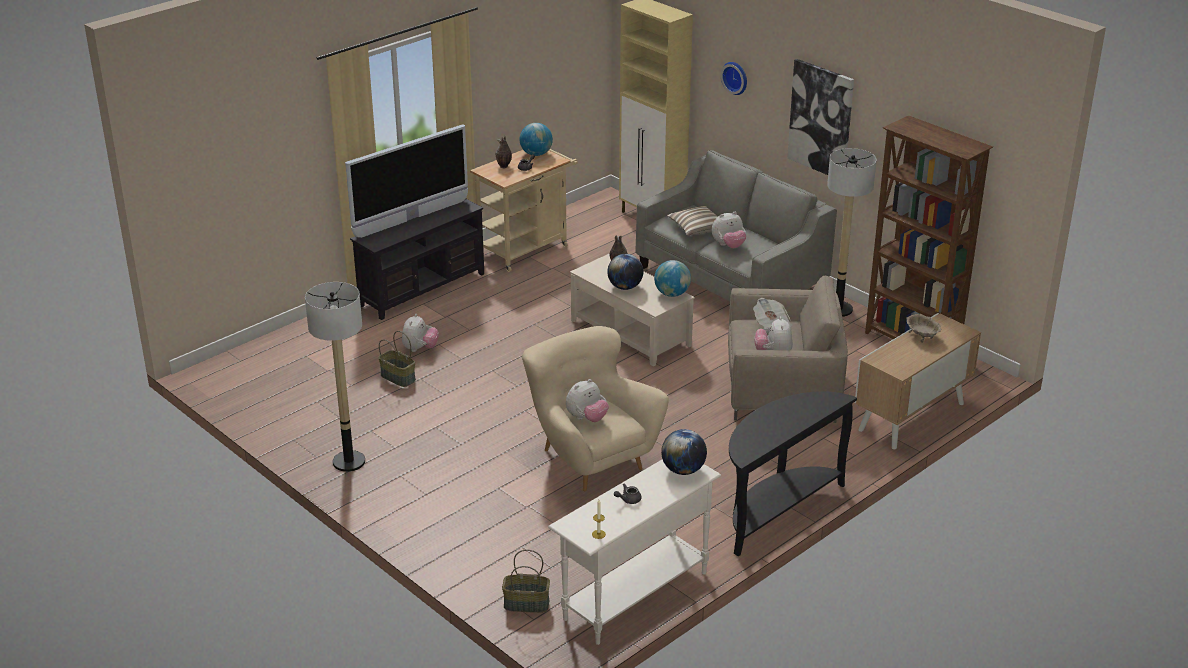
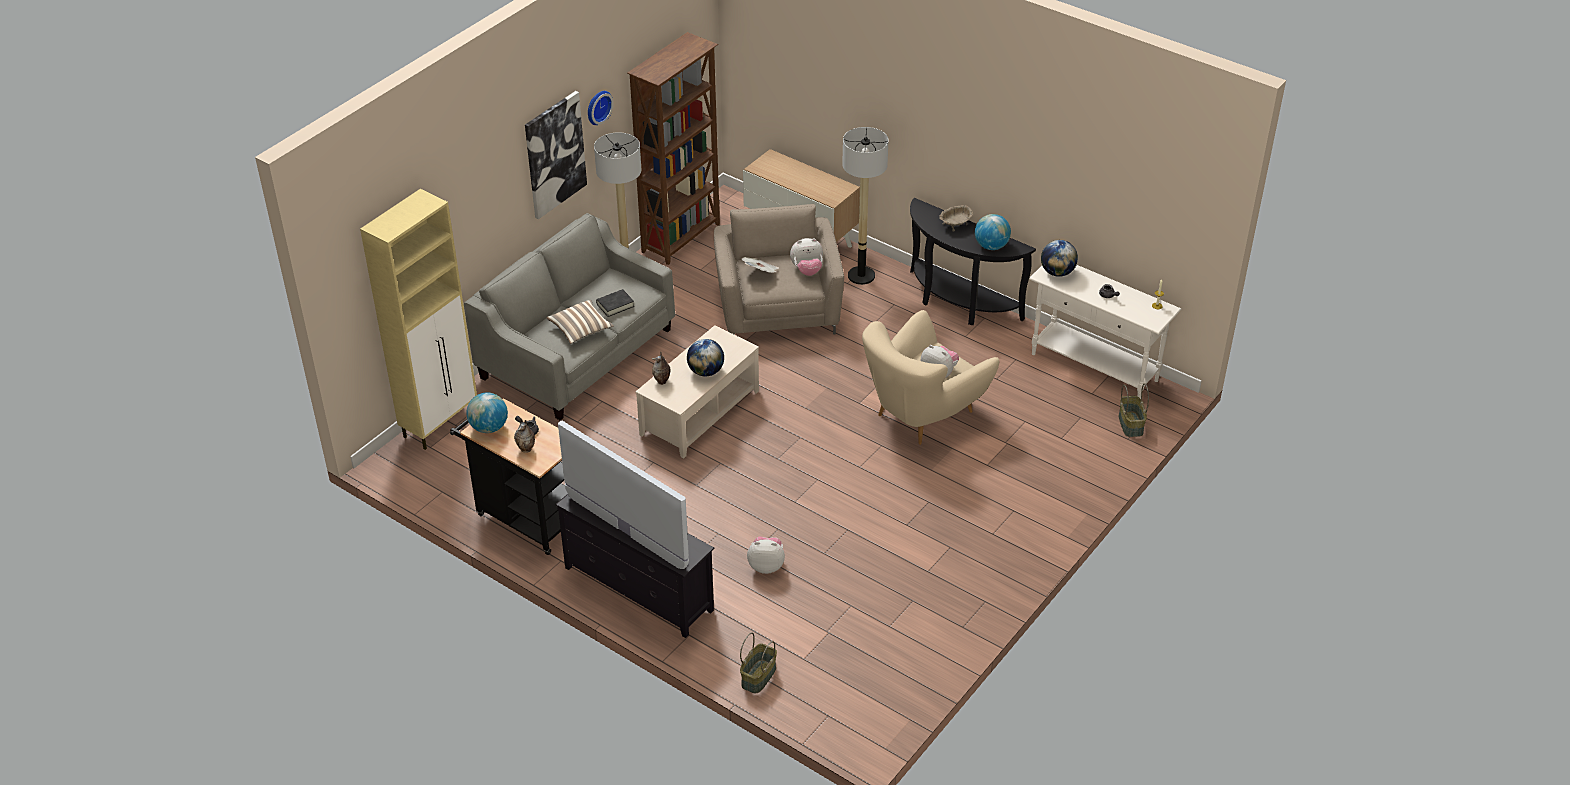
camera: 100 degrees left, 10 degrees up
floor lamp [305,282,365,472] -> floor lamp moved to [842,127,889,285]
basket [378,331,416,387] -> basket moved to [740,632,777,693]
beige cart [470,149,578,272] -> black cart [450,398,568,555]
globe [654,260,691,297] -> globe moved to [975,214,1011,250]
plush toy [712,212,746,248] -> black book [596,289,634,317]
wall clock [721,62,747,95] -> wall clock moved to [588,91,614,125]
beige bowl [906,314,942,343] -> beige bowl moved to [939,205,973,232]

